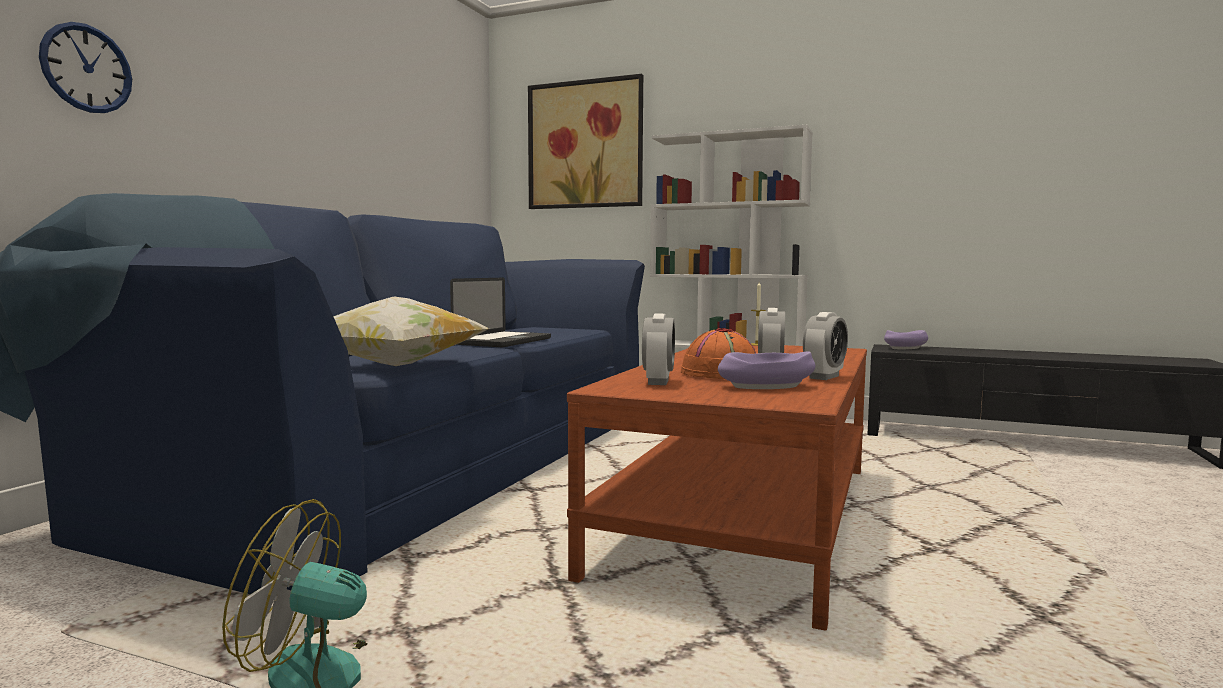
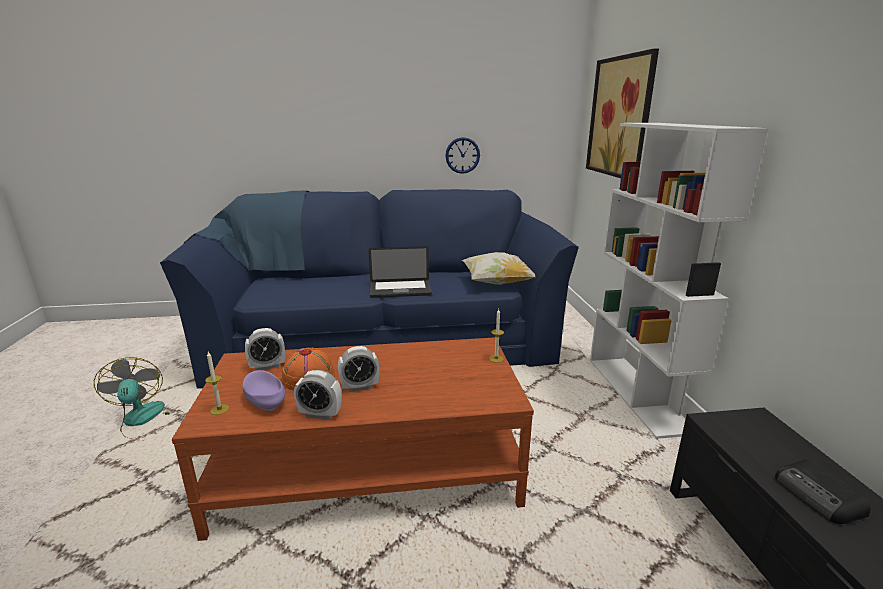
camera: 60 degrees right, 15 degrees up
wall clock [39,22,132,113] -> wall clock moved to [445,137,480,174]
pillow [333,297,489,366] -> pillow moved to [462,252,535,285]
purple bowl [884,330,928,349] -> none
none -> candle [205,352,229,415]
none -> radio [775,460,871,524]

